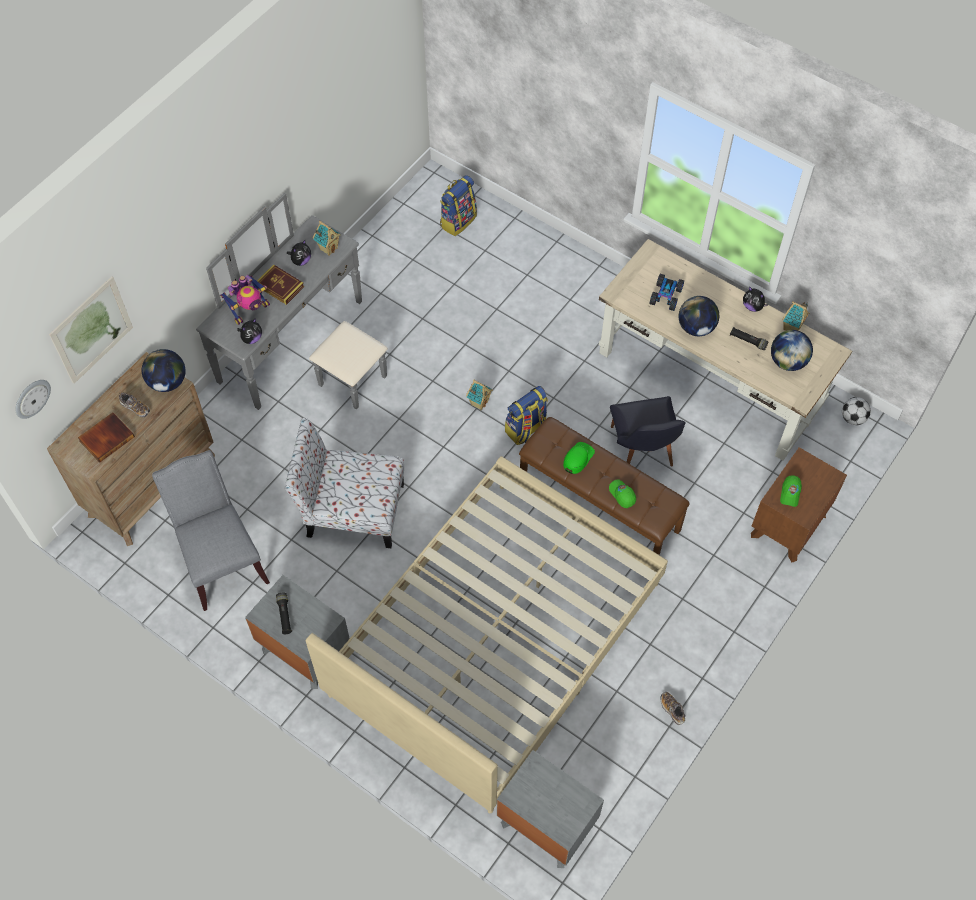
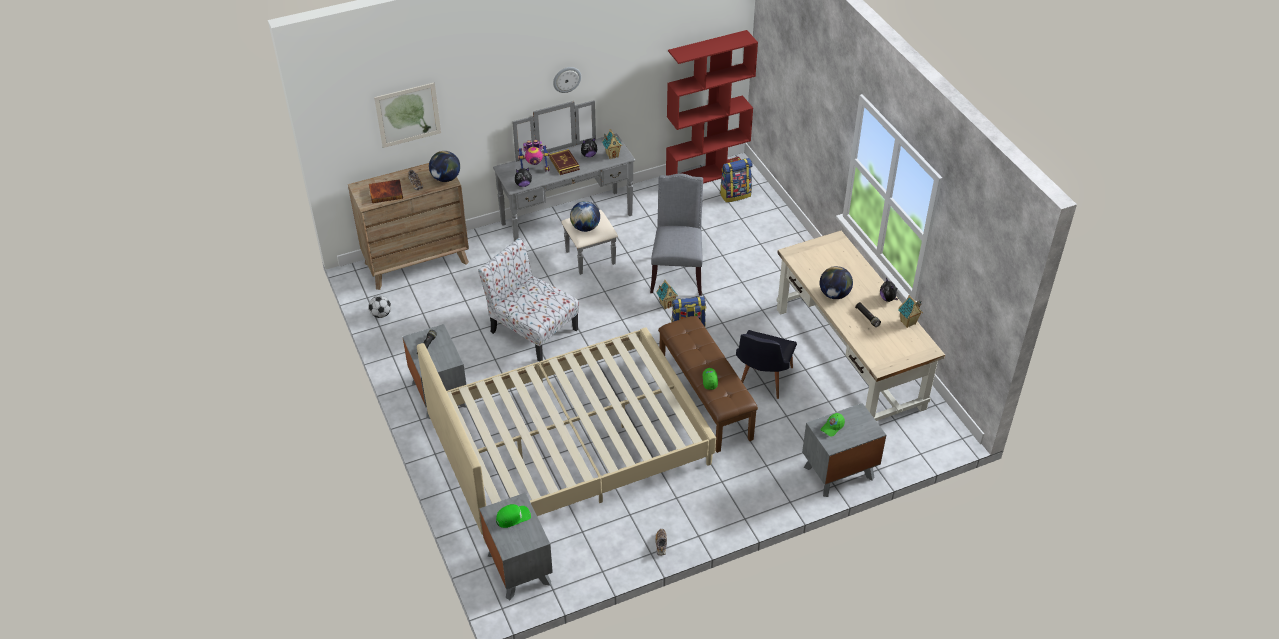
camera: 30 degrees right, 15 degrees down
wall clock [15,380,51,419] -> wall clock moved to [553,67,581,93]
grey chair [152,450,270,611] -> grey chair moved to [650,173,703,296]
green cap [563,442,595,474] -> green cap moved to [496,504,531,528]
toy car [649,274,684,311] -> none
brown nightstand [751,447,847,562] -> grey nightstand [802,403,886,497]
globe [771,330,813,371] -> globe moved to [570,201,600,232]
football [842,397,871,425] -> football moved to [368,296,391,318]
none -> red bookcase [666,30,758,184]

